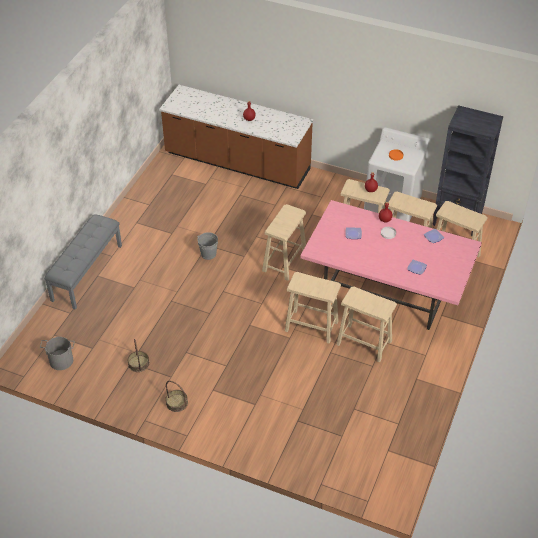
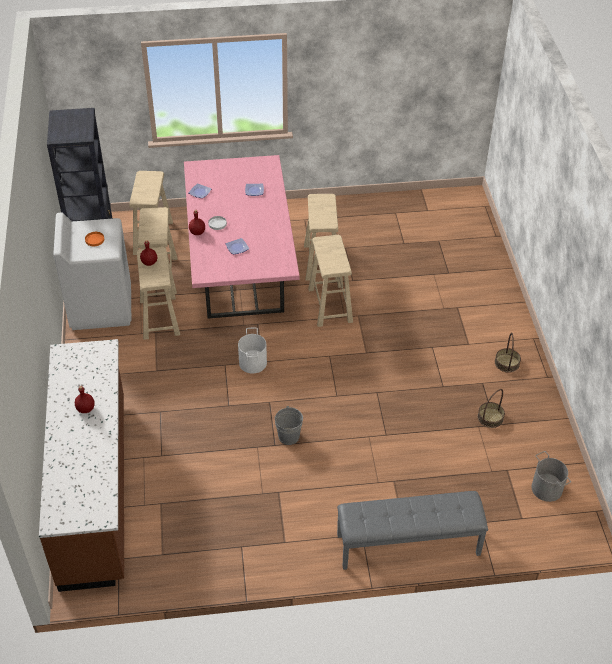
camera: 120 degrees left, 0 degrees up
beige stool [262,204,306,281] -> white bucket [238,328,267,373]

